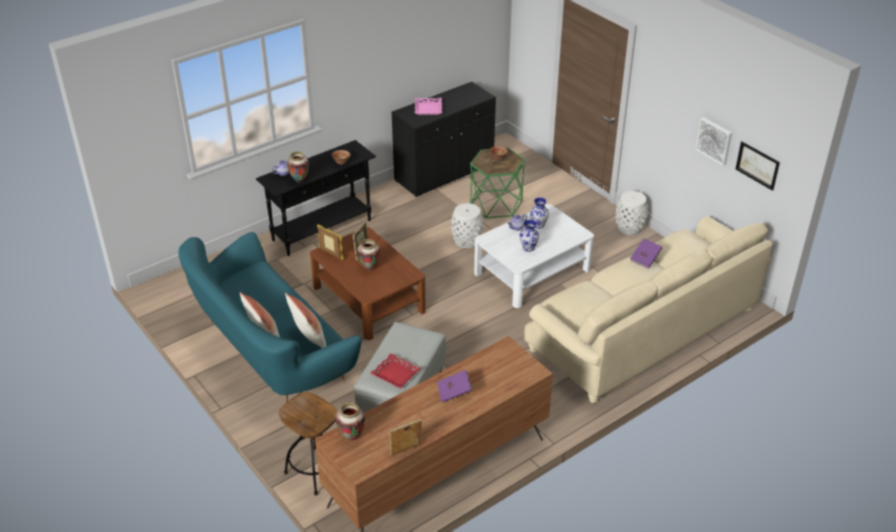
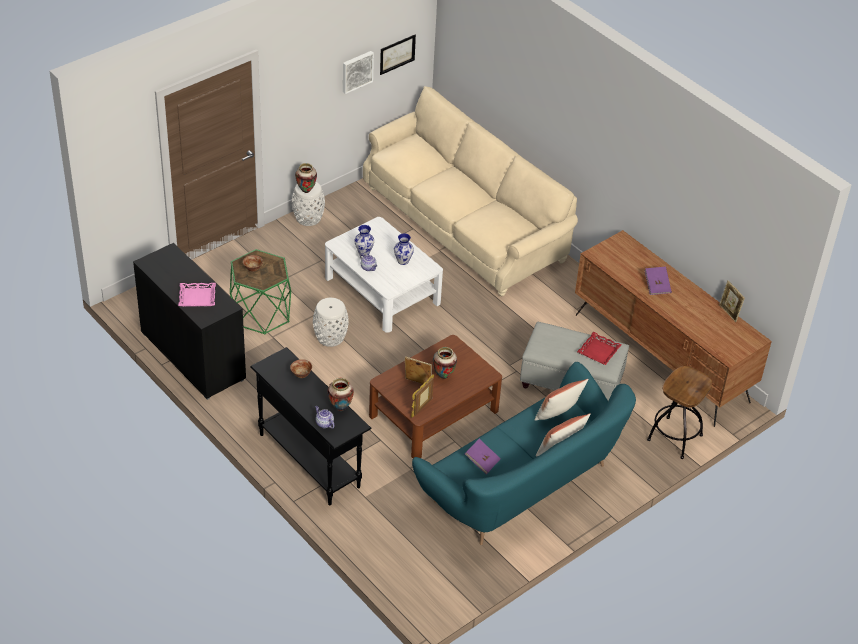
camera: 95 degrees left, 5 degrees up
vase [336,403,365,441] -> vase moved to [295,163,317,193]
purple book [630,238,663,269] -> purple book moved to [465,439,501,474]

